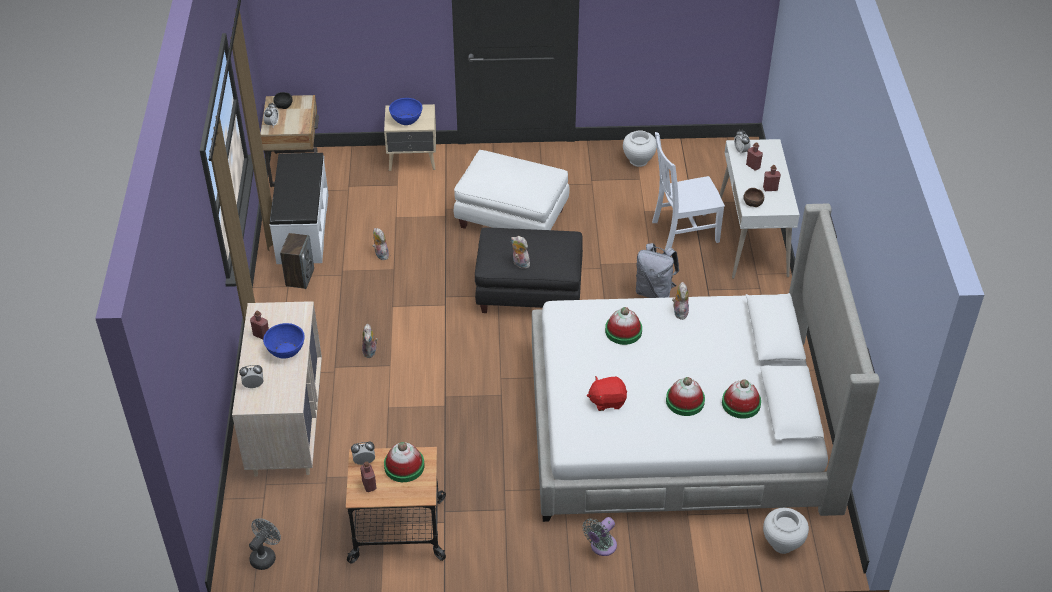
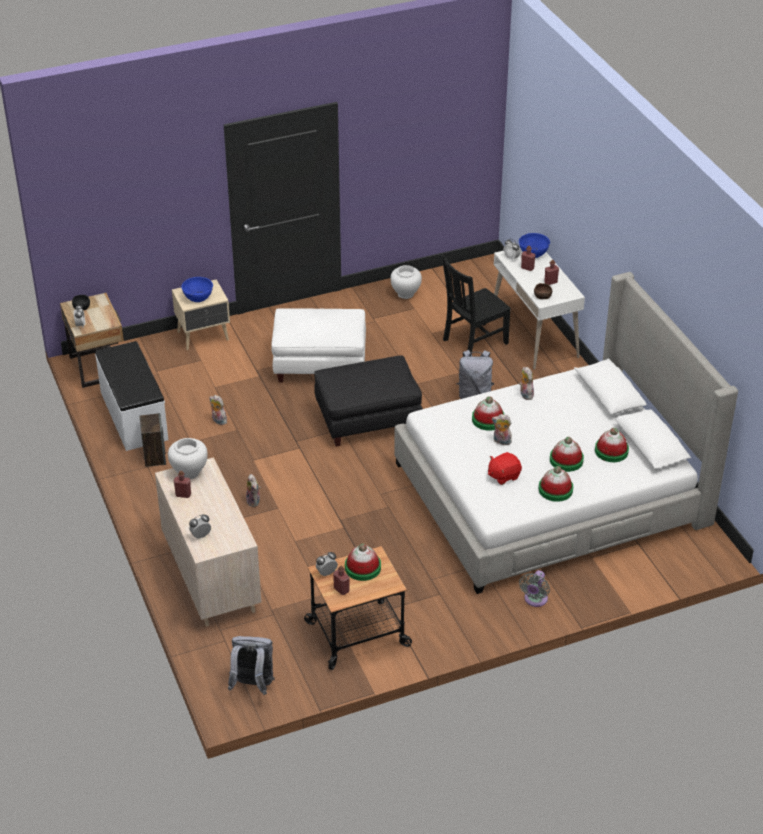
camera: 20 degrees left, 5 degrees down
grey fan [249,518,281,570] -> grey backpack [228,636,275,695]
blue bowl [263,323,305,359] -> blue bowl moved to [519,233,550,258]
plush toy [511,236,531,269] -> plush toy moved to [492,414,512,445]
white chair [652,132,725,251] -> black chair [441,255,511,354]
white vase [763,508,809,554] -> white vase moved to [168,438,208,479]
none -> hat [539,466,573,502]

